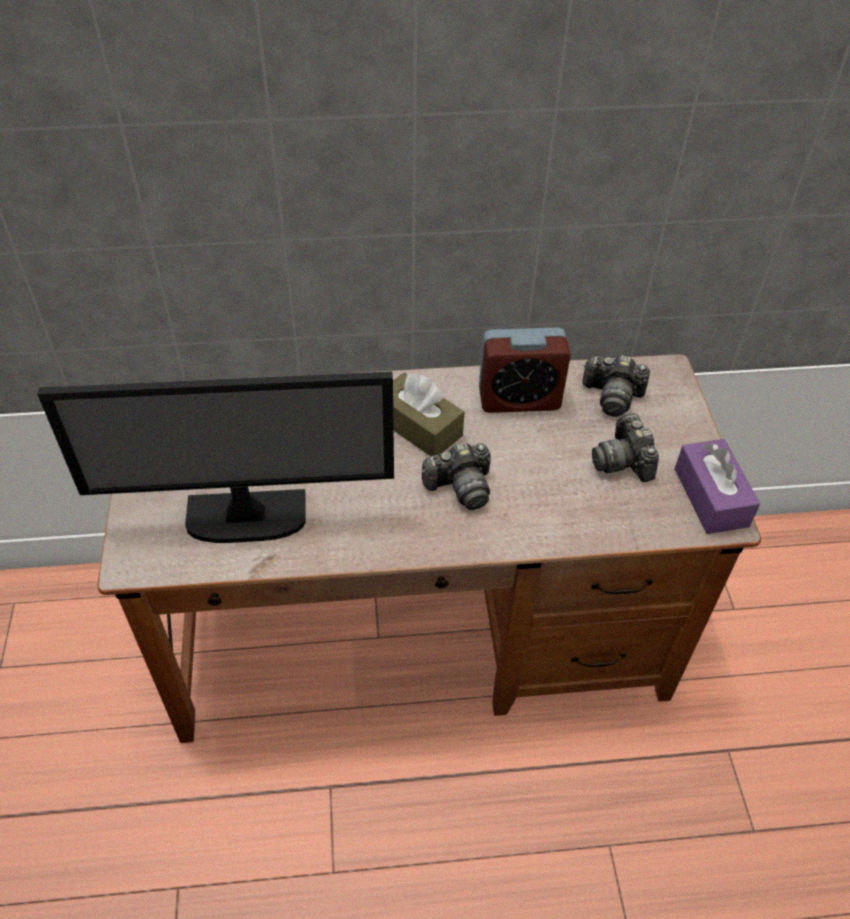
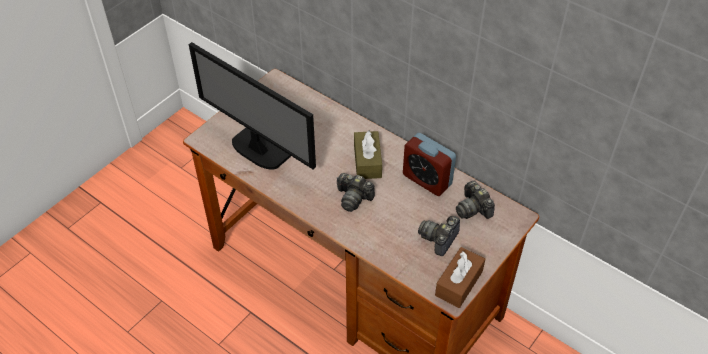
camera: 45 degrees right, 0 degrees up
purple tissue box [675,439,760,534] -> brown tissue box [435,247,485,308]

